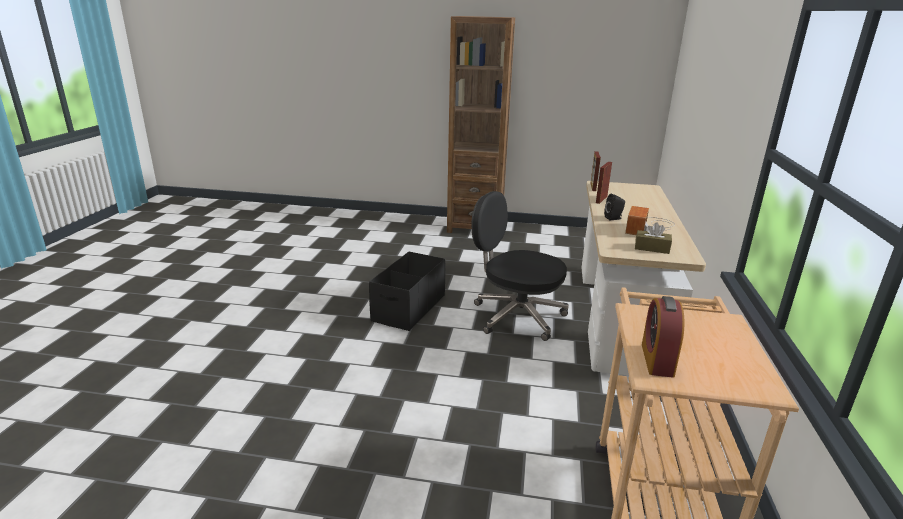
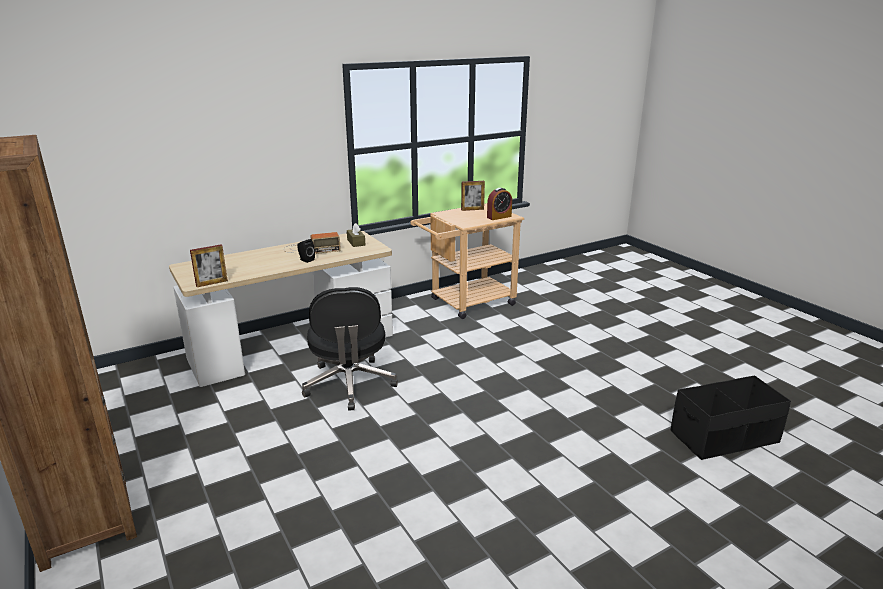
camera: 130 degrees left, 0 degrees up
black storage box [369,252,445,331] -> black storage box moved to [671,375,791,460]
picture frame [596,162,612,204] -> picture frame moved to [461,181,485,211]

